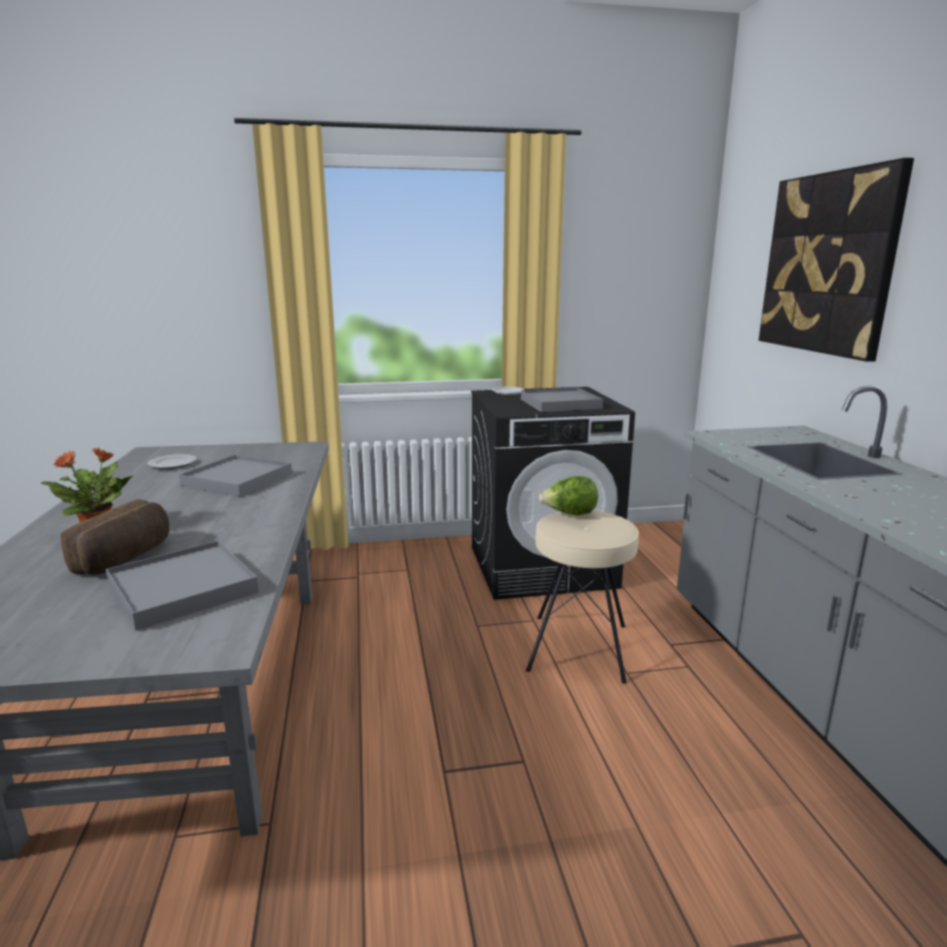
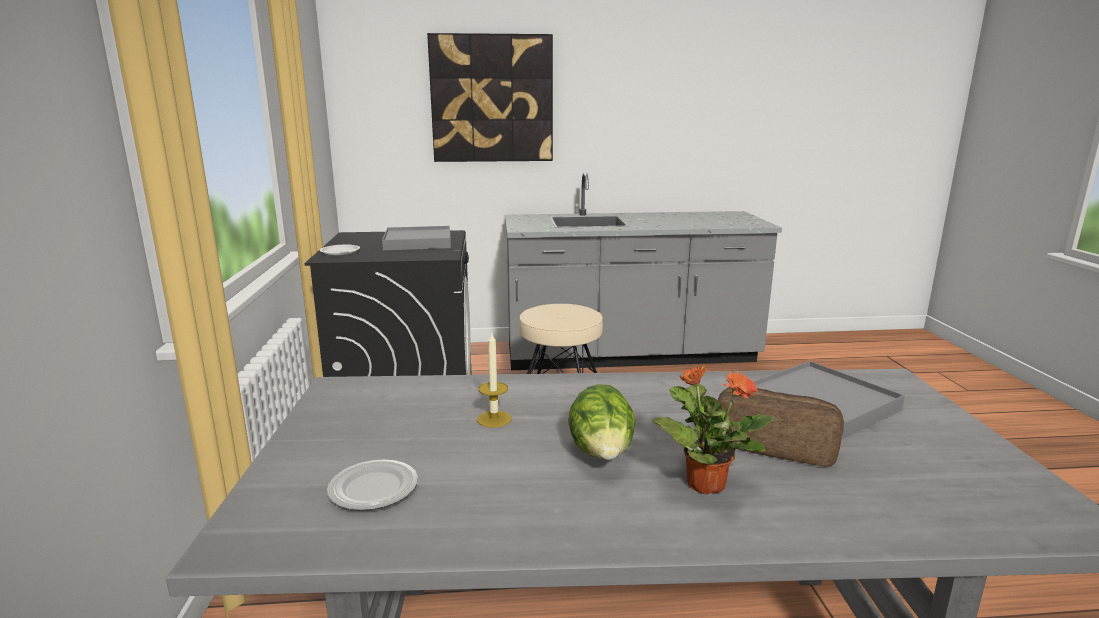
camera: 85 degrees left, 0 degrees up
grey tray [179,455,292,497] -> candle [477,333,511,428]
lettuce [539,476,598,515] -> lettuce moved to [569,384,636,460]

